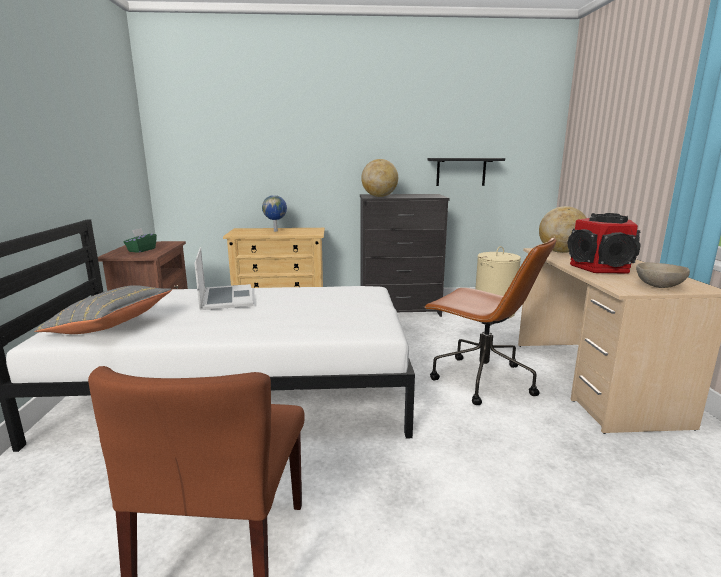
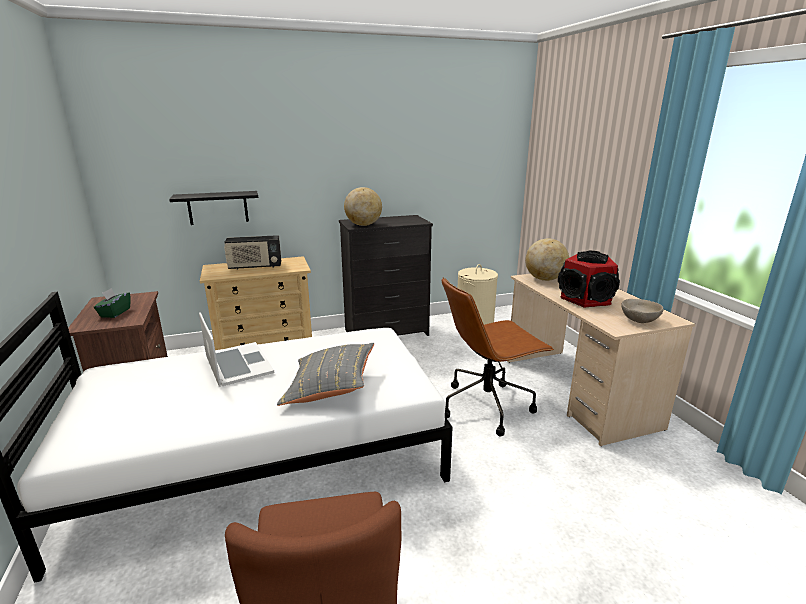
camera: 15 degrees left, 5 degrees up
grey pillow [34,285,172,334] -> grey pillow moved to [277,343,374,406]
globe [262,195,287,232] -> radio [224,235,281,269]
brown office chair [424,237,556,405] -> brown office chair turned 135 degrees clockwise [442,277,554,436]
black shelf [427,158,505,186] -> black shelf moved to [169,191,258,225]

